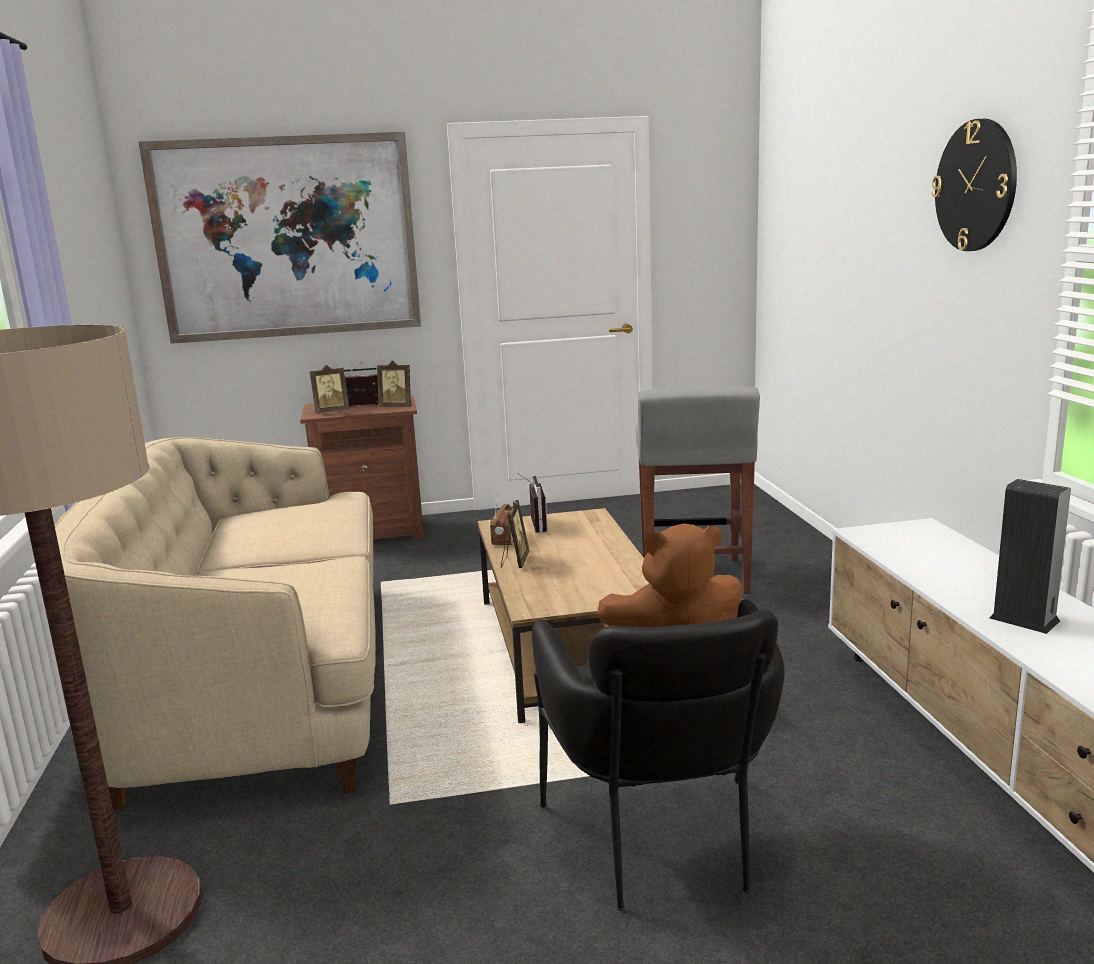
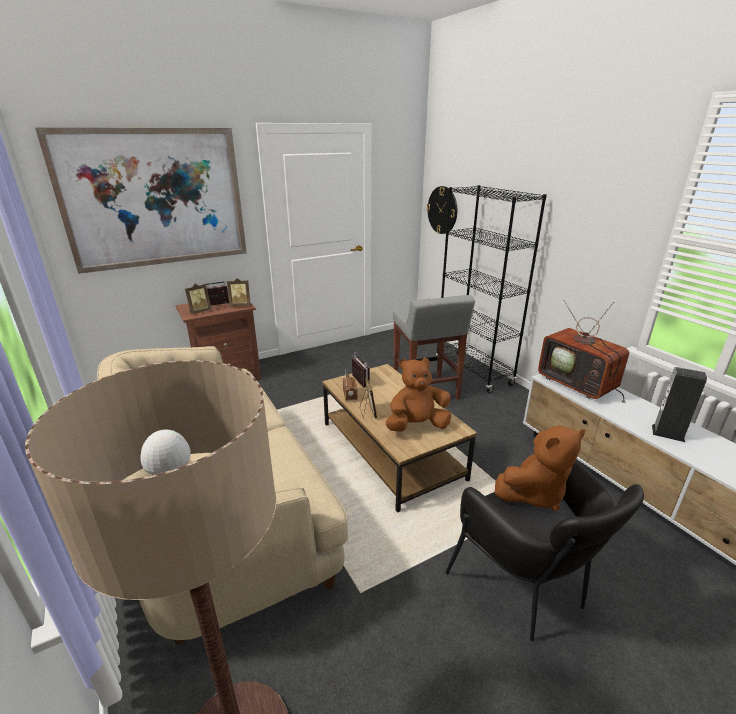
camera: 20 degrees left, 10 degrees up
wall clock [932,119,1017,251] -> wall clock moved to [426,186,457,234]
none -> brown plush toy [385,358,451,432]
none -> black bookcase [436,185,547,393]
none -> television [538,300,629,403]

